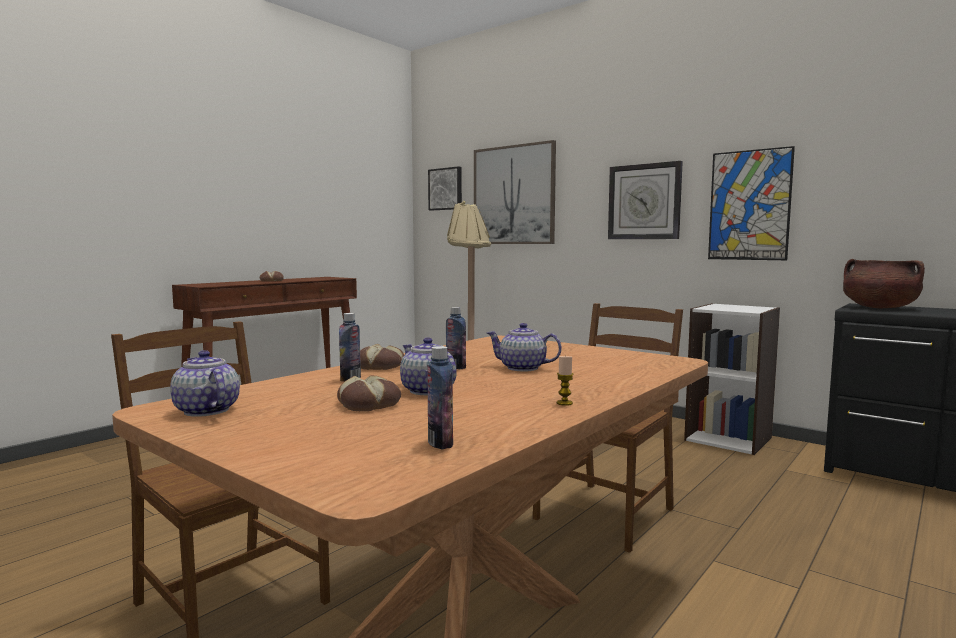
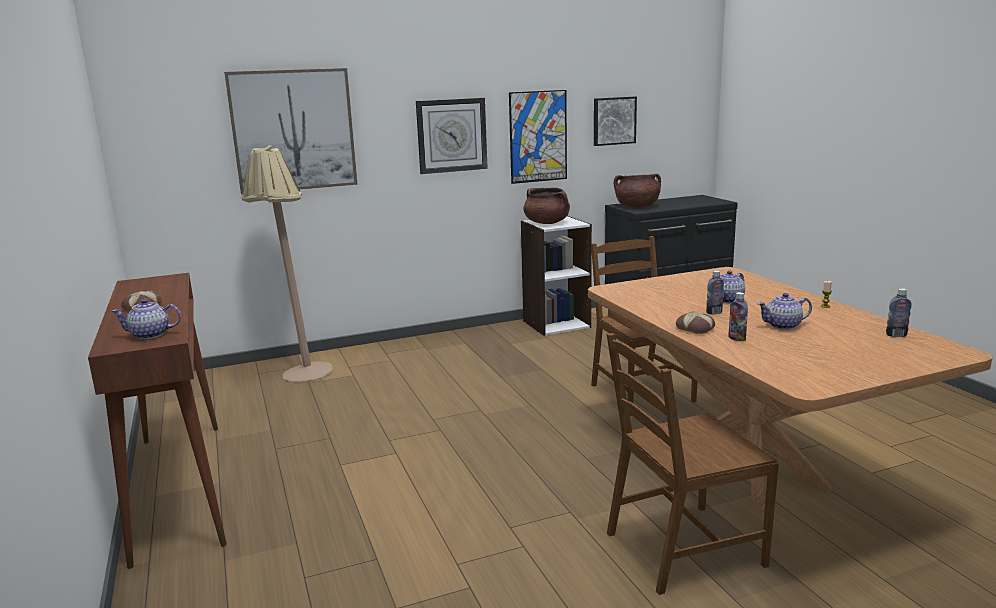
camera: 60 degrees left, 10 degrees up
teapot [170,350,240,417] -> teapot moved to [111,299,181,339]
bread [337,375,401,411] -> none
picture [428,167,462,210] -> picture moved to [594,97,637,146]
none -> brown cooking pot [523,188,570,224]

